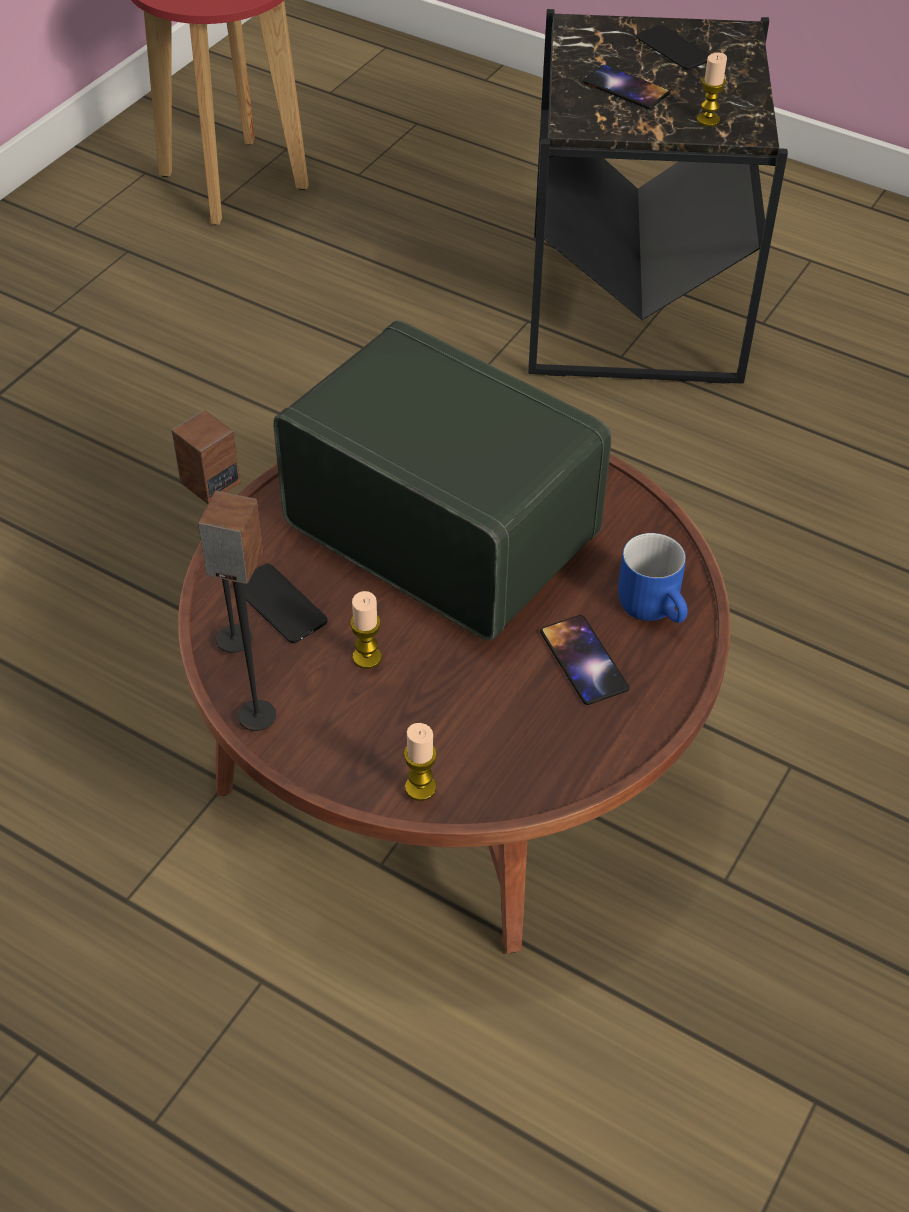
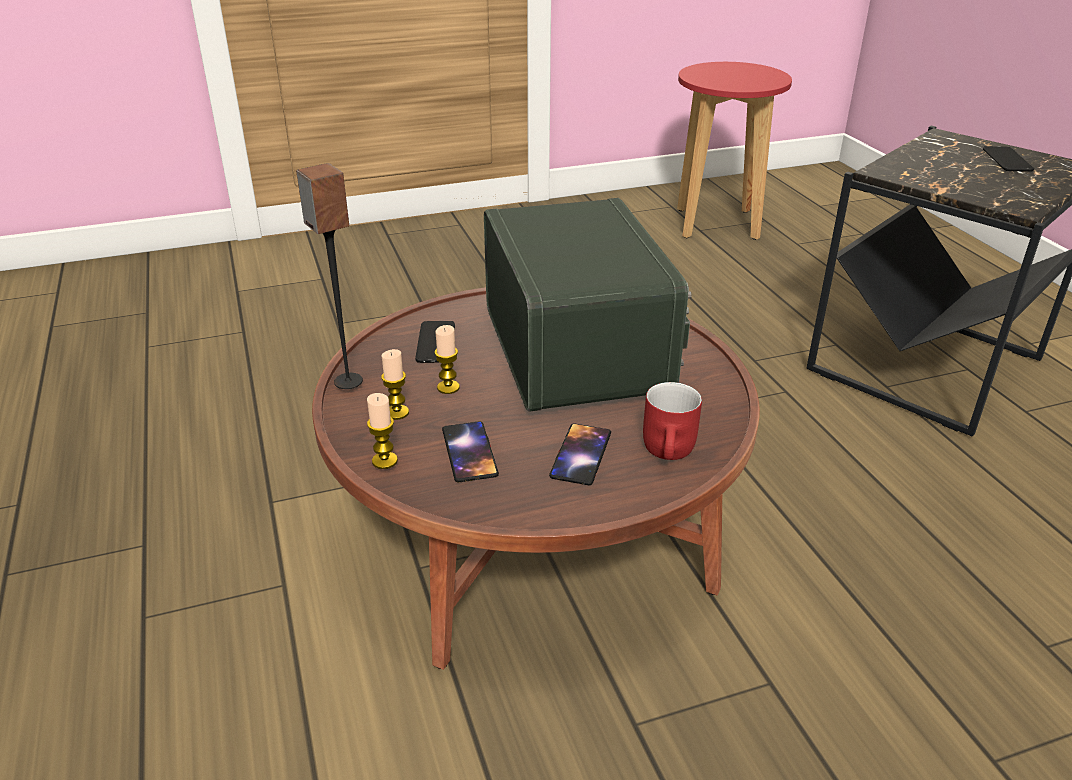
camera: 40 degrees right, 15 degrees down
speaker [172,410,252,653] -> none
phone [583,65,670,109] -> phone moved to [442,421,499,482]
blue mug [618,533,688,623] -> red mug [643,382,702,460]
candle [697,52,727,126] -> candle moved to [381,349,409,420]

